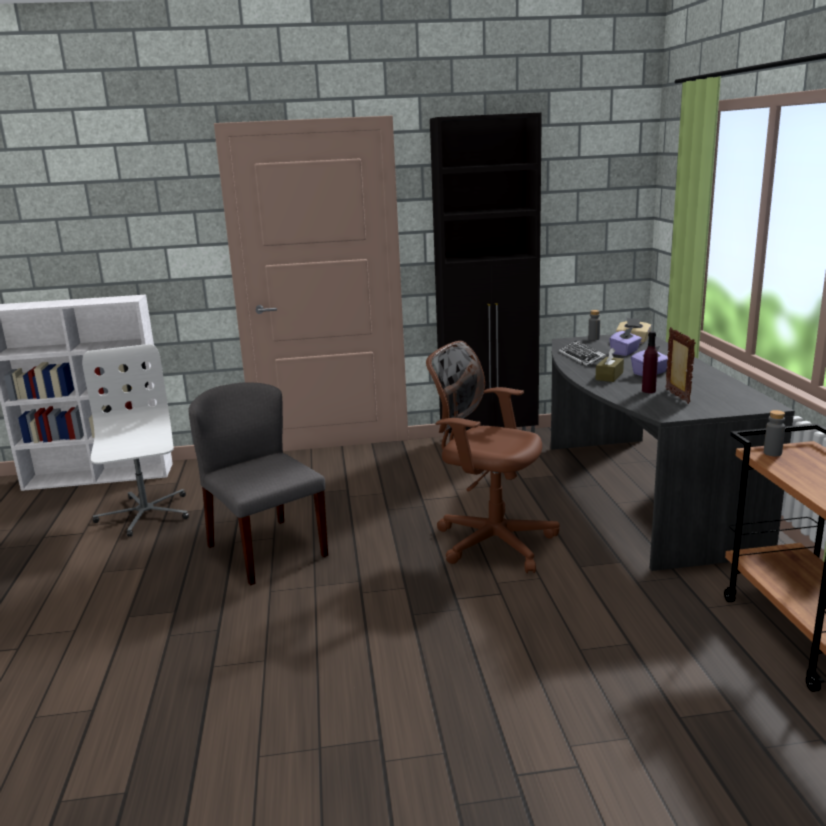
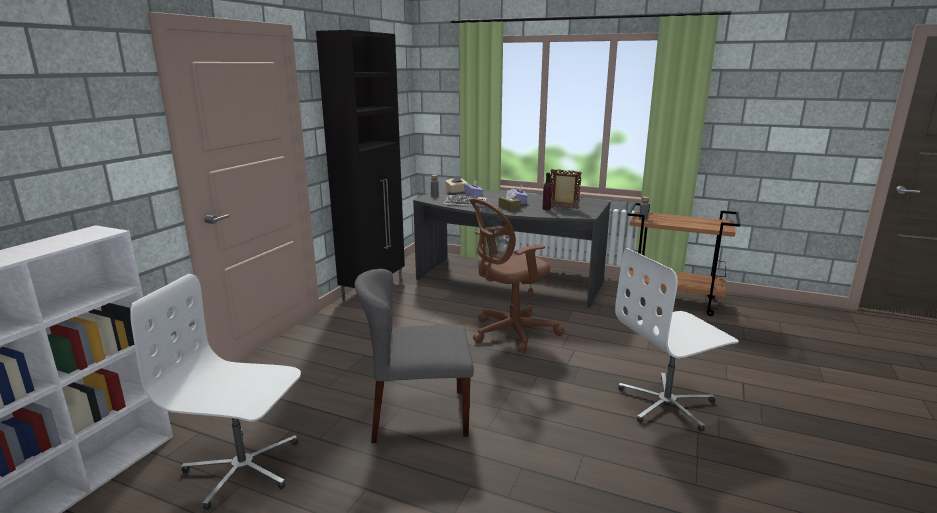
camera: 60 degrees left, 0 degrees up
none -> white office chair [615,248,739,432]

